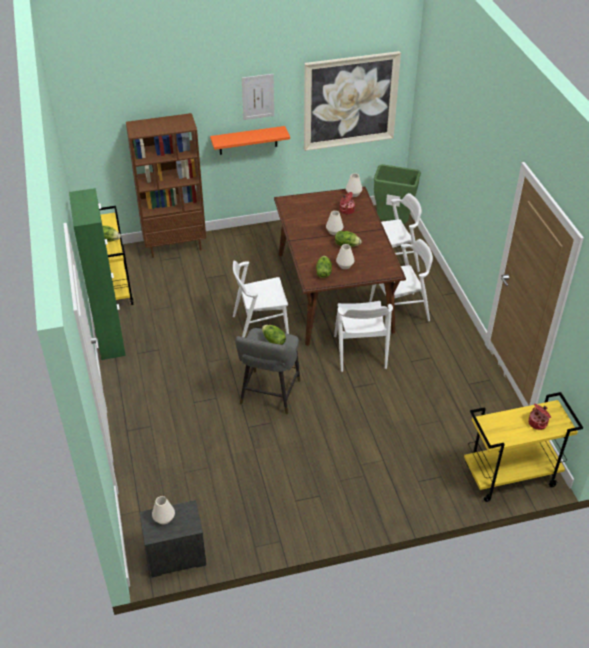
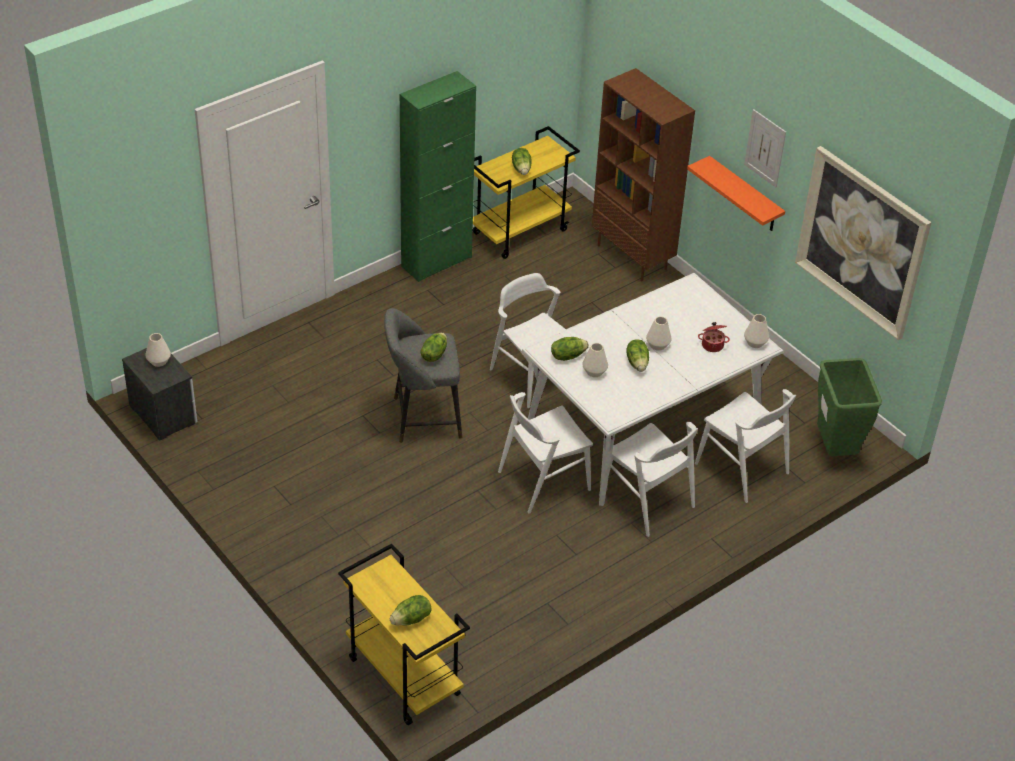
camera: 65 degrees right, 0 degrees up
brown dining table [274,187,406,346] -> white dining table [522,273,783,506]
cooking pot [528,404,551,430] -> lettuce [390,595,432,626]

